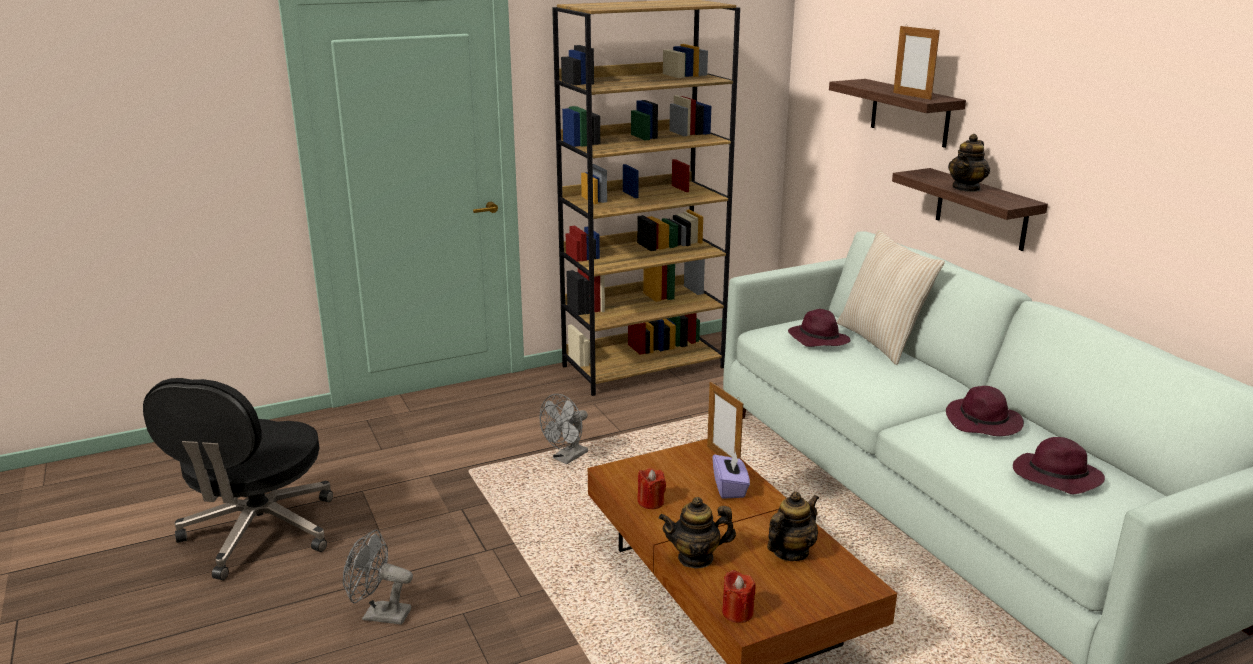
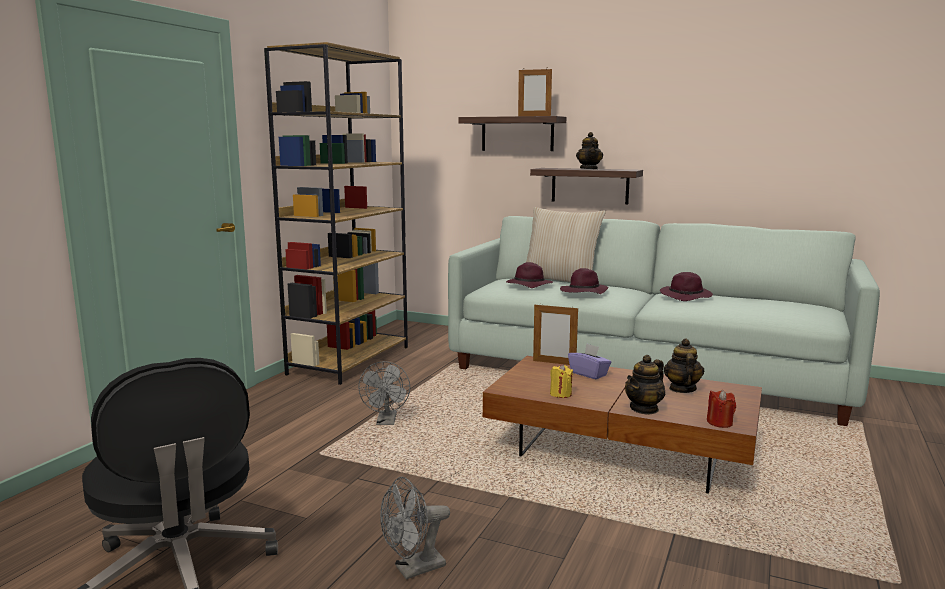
camera: 40 degrees left, 10 degrees down
red candle [637,468,666,509] -> yellow candle [550,364,573,398]
purple hat [1013,437,1105,494] -> purple hat moved to [560,268,609,294]

